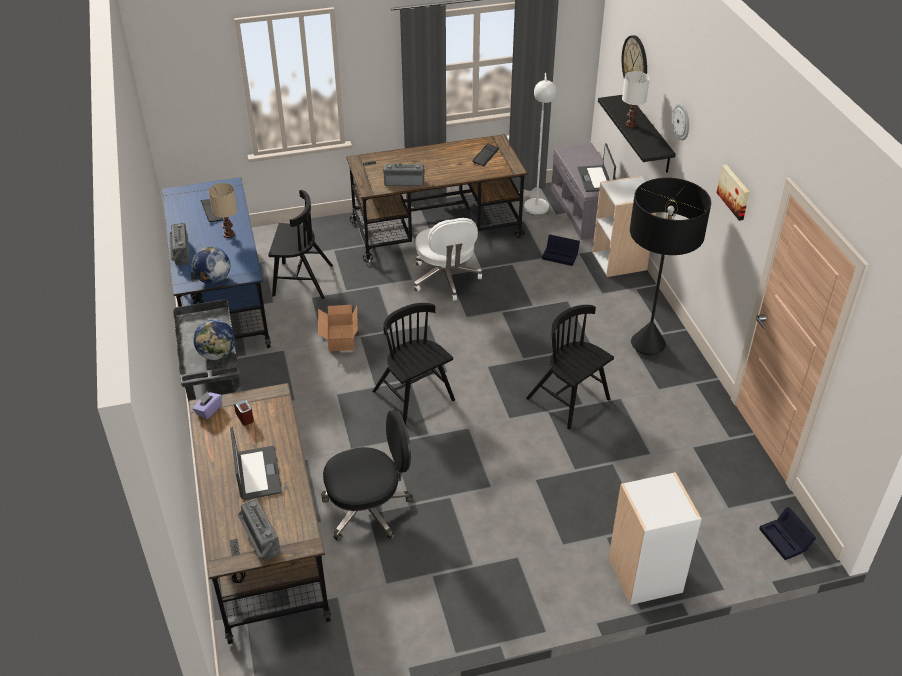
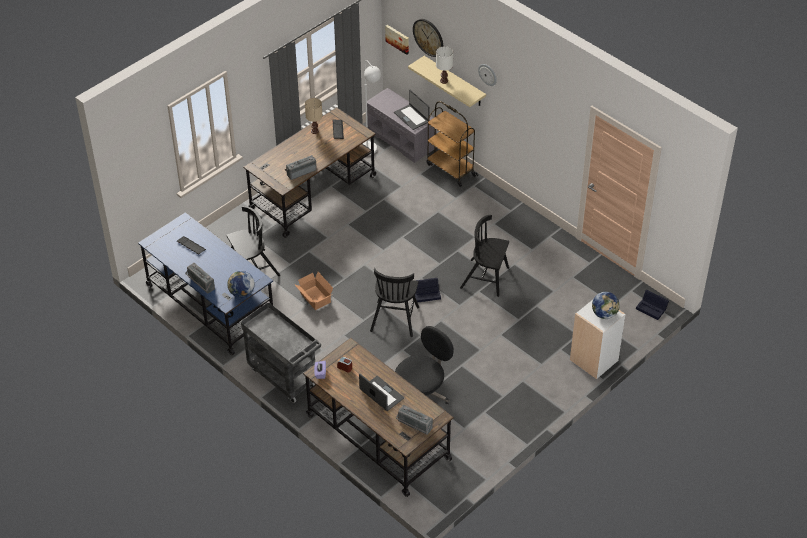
camera: 30 degrees left, 5 degrees up
globe [193,319,235,360] -> globe moved to [592,292,620,319]
beige table lamp [209,183,237,238] -> beige table lamp moved to [305,98,322,134]
black chair [372,303,455,425] -> black chair turned 105 degrees counterclockwise [370,268,419,337]
white office chair [414,218,482,301] -> none
black storage box [542,235,580,266] -> black storage box moved to [415,278,441,303]
bookcase [592,176,656,277] -> brown cart [426,101,478,187]
black shelf [598,95,676,173] -> beige shelf [408,56,486,107]
black floor lamp [630,178,711,355] -> none
picture [717,164,750,221] -> picture moved to [385,25,409,55]

